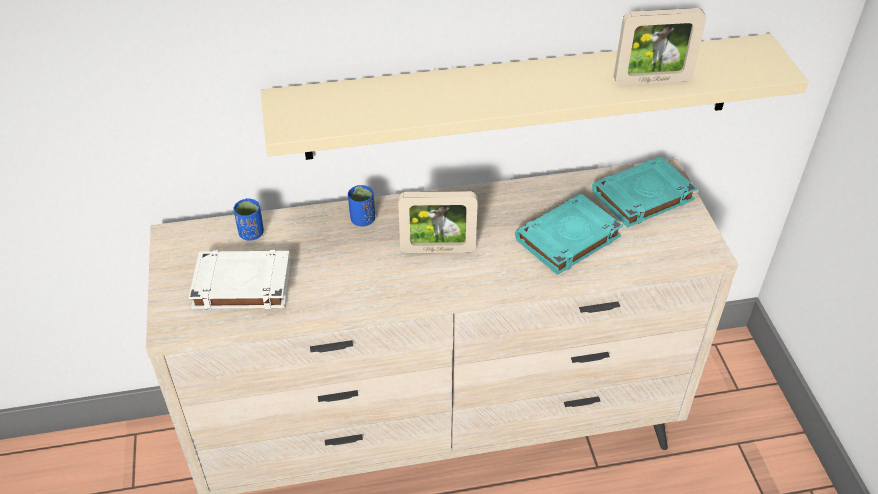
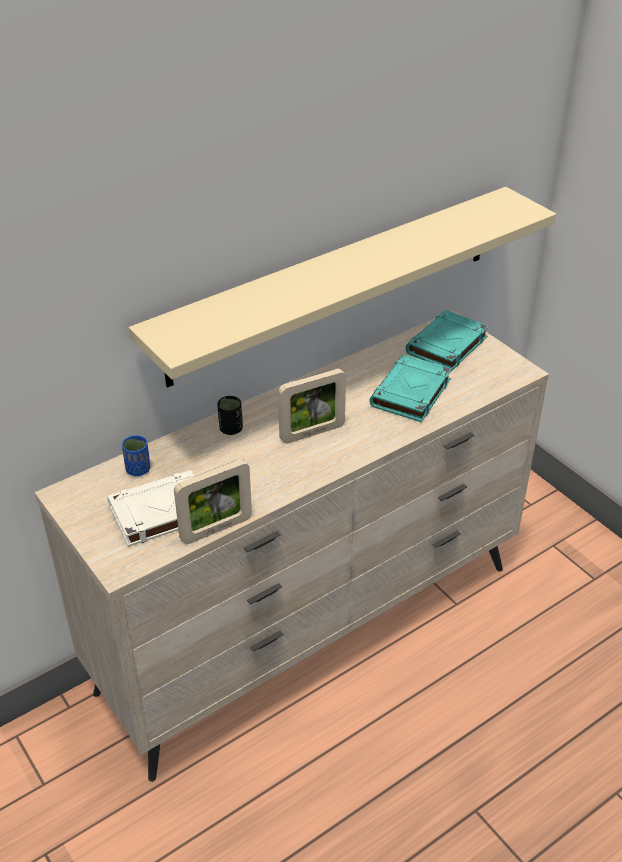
camera: 25 degrees left, 5 degrees down
blue cup [348,185,375,226] -> black cup [217,396,243,435]
picture frame [614,8,706,86] -> picture frame moved to [174,459,252,544]

